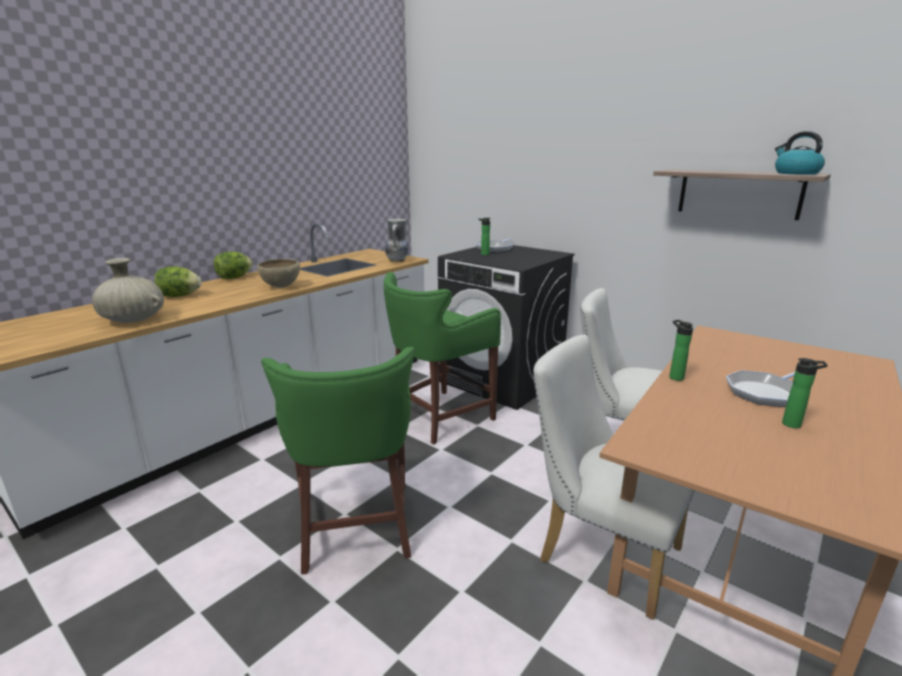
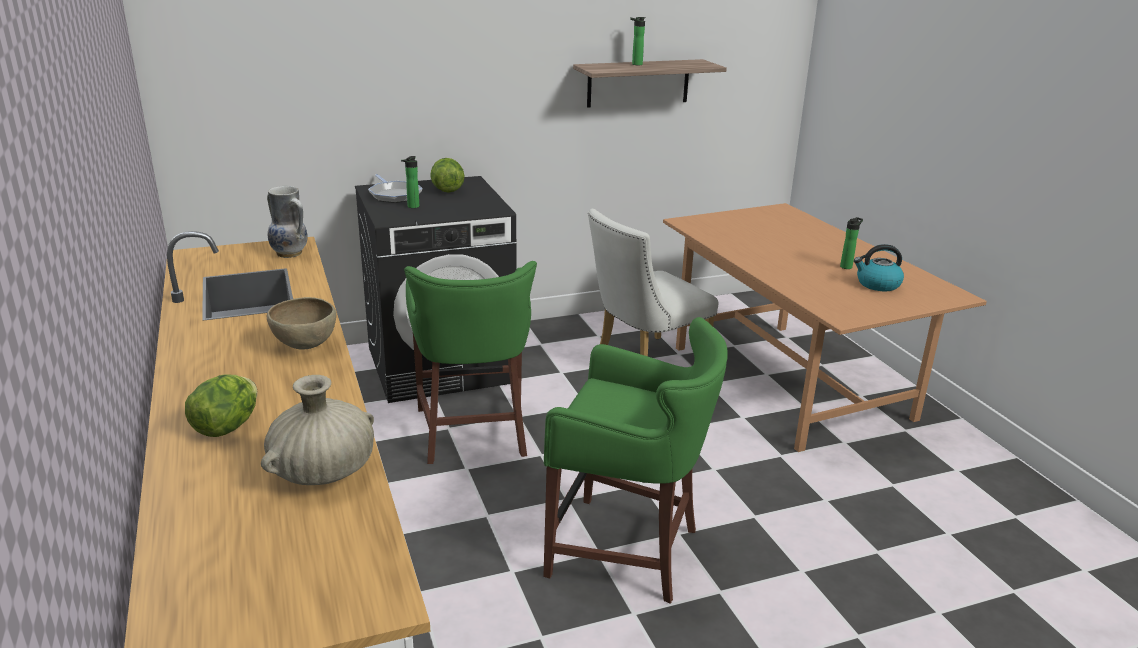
camera: 60 degrees left, 5 degrees up
lettuce [213,252,253,279] -> lettuce moved to [430,158,465,193]
white chair [533,335,695,620] -> none
bottle [669,320,693,381] -> bottle moved to [630,17,646,65]
frying pan [726,370,795,407] -> none
kettle [775,131,825,175] -> kettle moved to [854,244,904,291]

